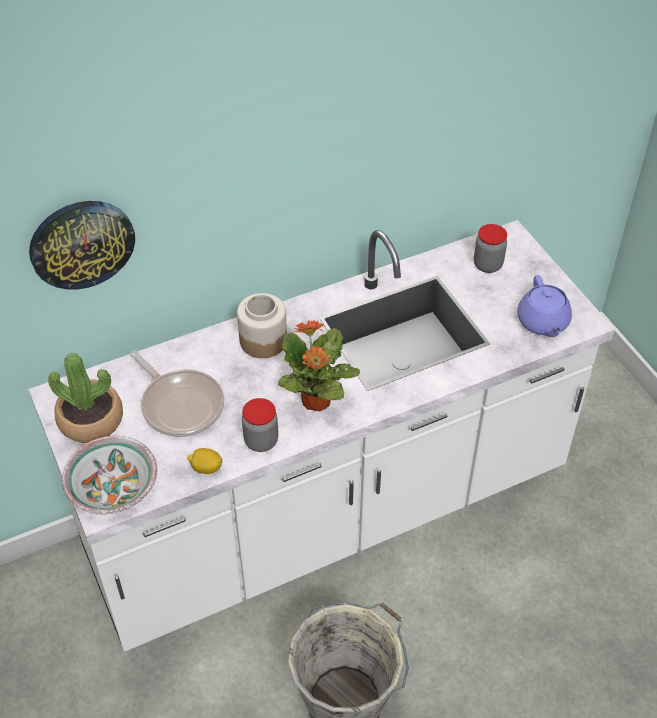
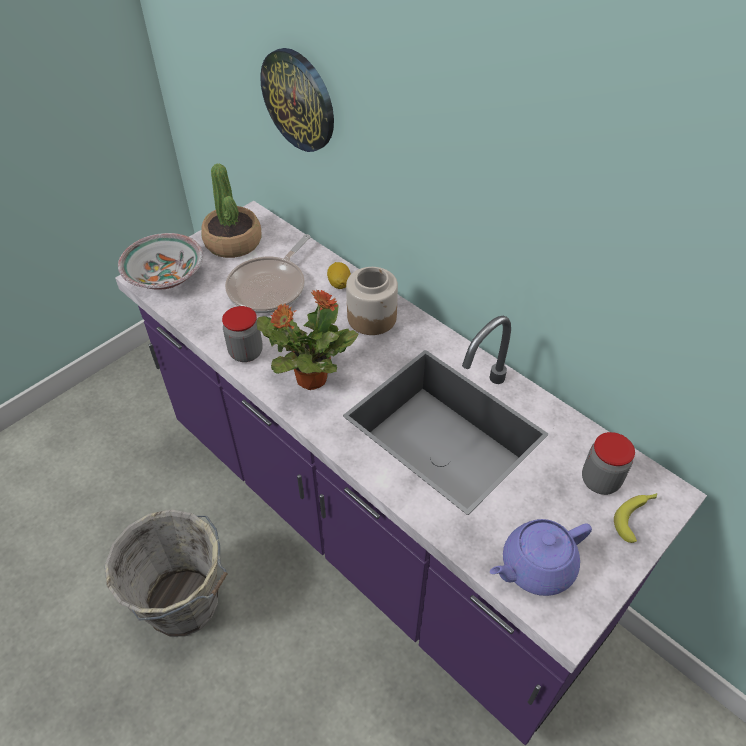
camera: 70 degrees right, 0 degrees up
white counter [28,220,615,652] -> purple counter [115,201,707,745]
lemon [188,448,222,474] -> lemon moved to [327,262,351,289]
none -> banana [614,493,657,543]

